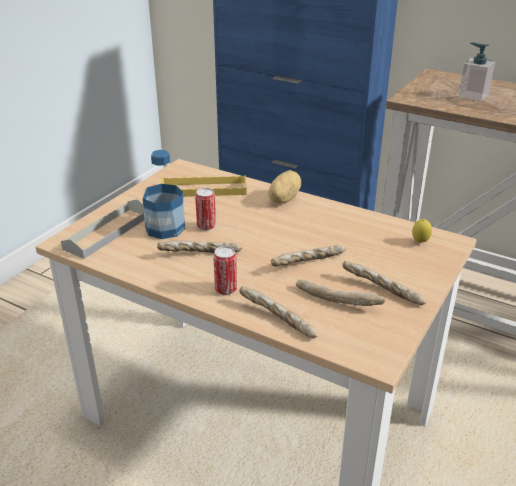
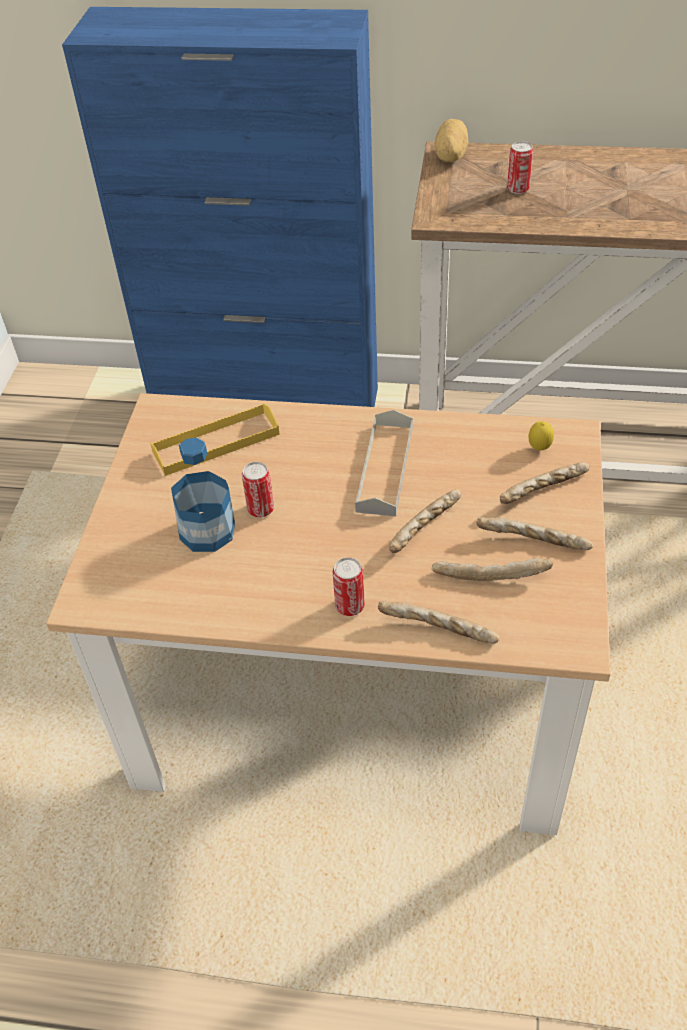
camera: 20 degrees left, 15 degrees up
grey tray [61,199,145,259] -> grey tray moved to [355,410,413,516]
bread [157,240,242,253] -> bread moved to [500,462,590,504]
potato [268,170,301,203] -> potato moved to [435,119,469,162]
soap dispenser [459,42,495,101] -> can [507,141,533,194]

